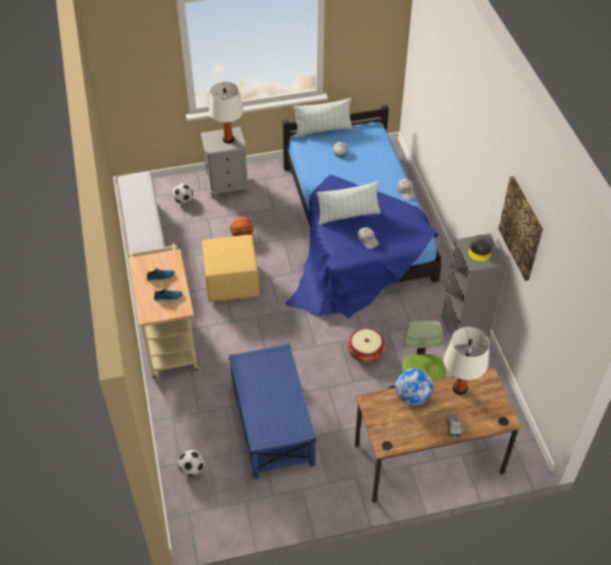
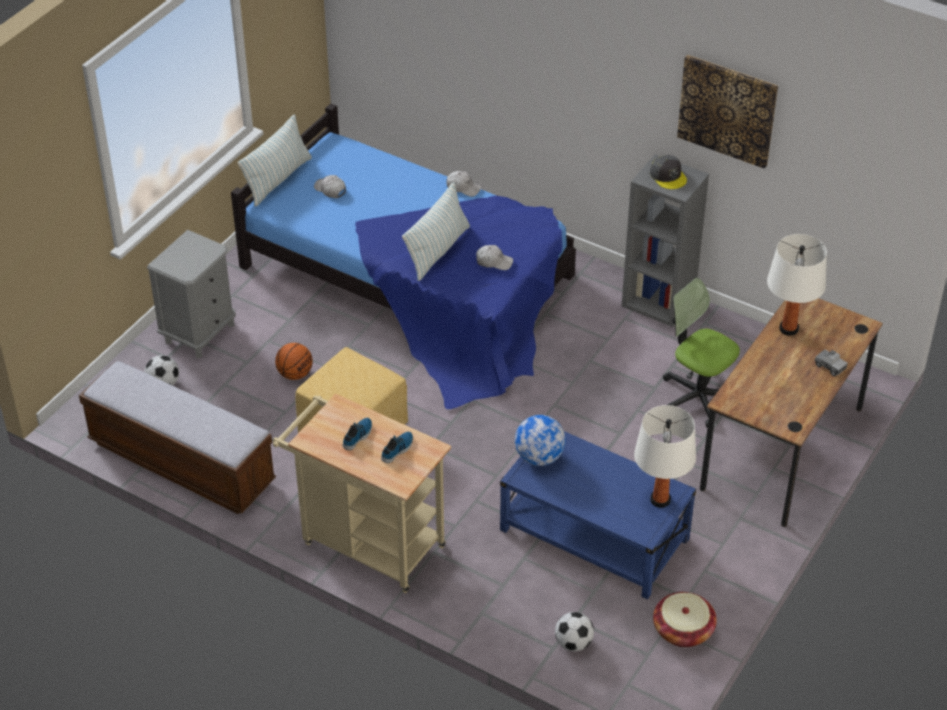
camera: 45 degrees left, 5 degrees down
white table lamp [209,82,243,143] -> white table lamp moved to [634,405,696,508]
basket [347,329,385,362] -> basket moved to [653,592,717,647]
globe [395,368,433,406] -> globe moved to [515,415,566,466]

